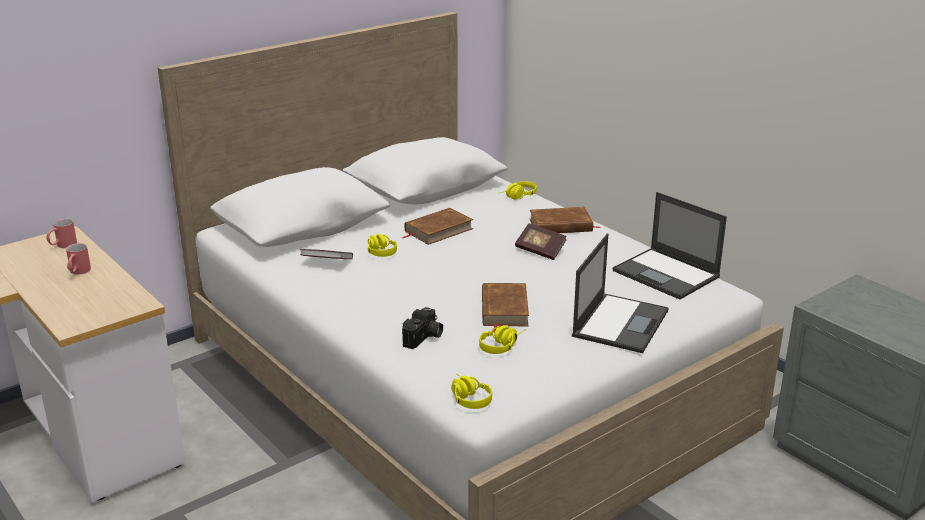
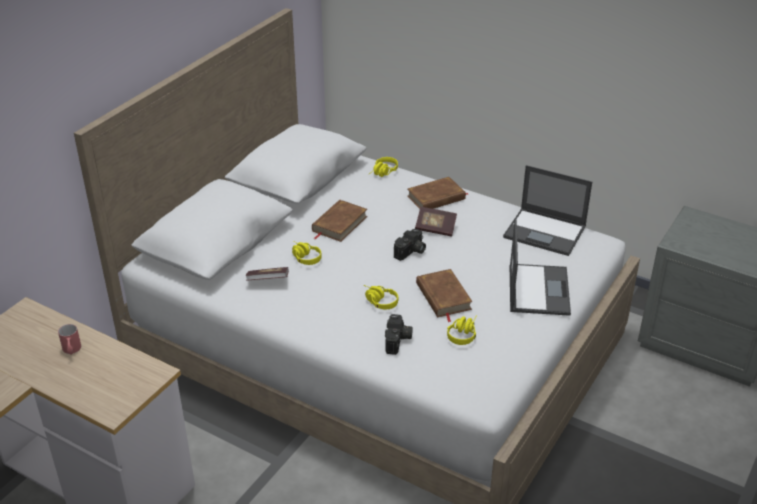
camera: 20 degrees left, 10 degrees up
red mug [46,219,77,248] -> none
yellow headphones [451,373,492,409] -> yellow headphones moved to [364,285,398,309]
none -> camera [394,228,426,261]

